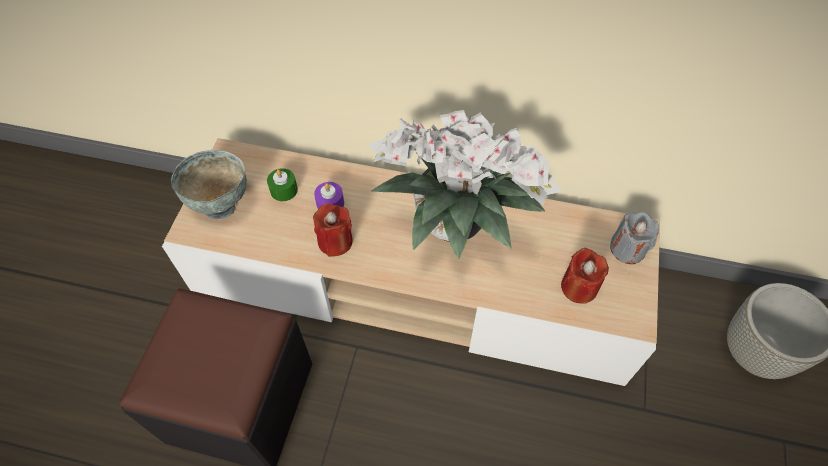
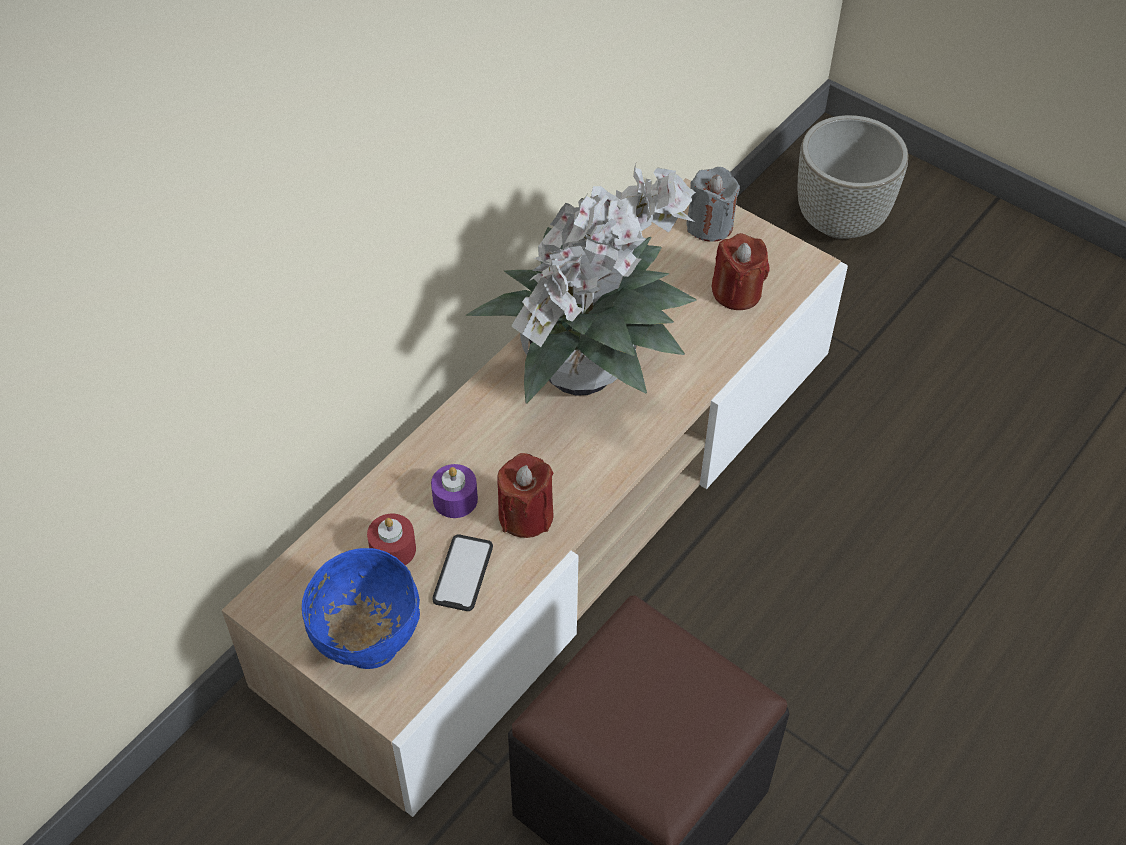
camera: 65 degrees left, 5 degrees down
grey bowl [171,150,247,220] -> blue bowl [302,548,420,669]
green candle [267,168,298,201] -> red candle [367,514,416,565]
none -> phone [432,534,493,611]

